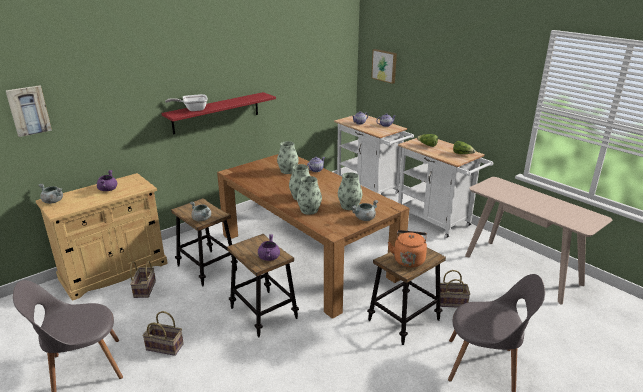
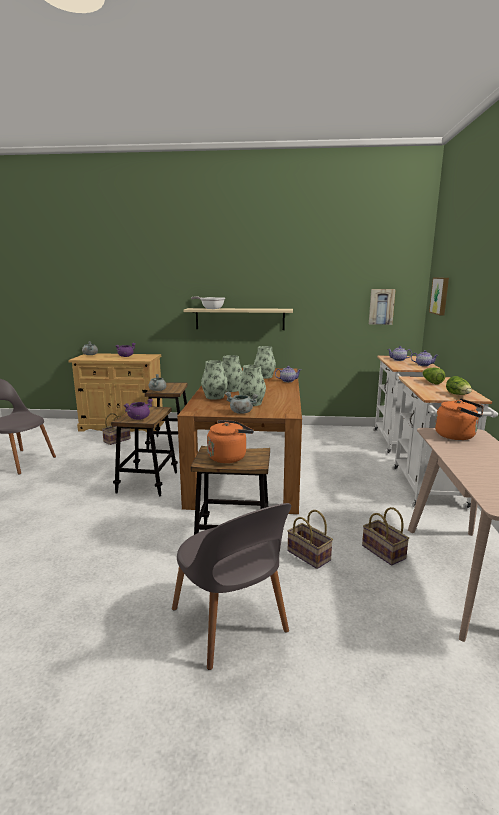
camera: 45 degrees right, 10 degrees down
picture [5,85,52,137] -> picture moved to [369,289,396,325]
basket [142,311,184,356] -> basket moved to [362,507,409,566]
red shelf [161,92,276,135] -> beige shelf [183,308,293,330]
none -> orange kettle [435,398,483,440]

